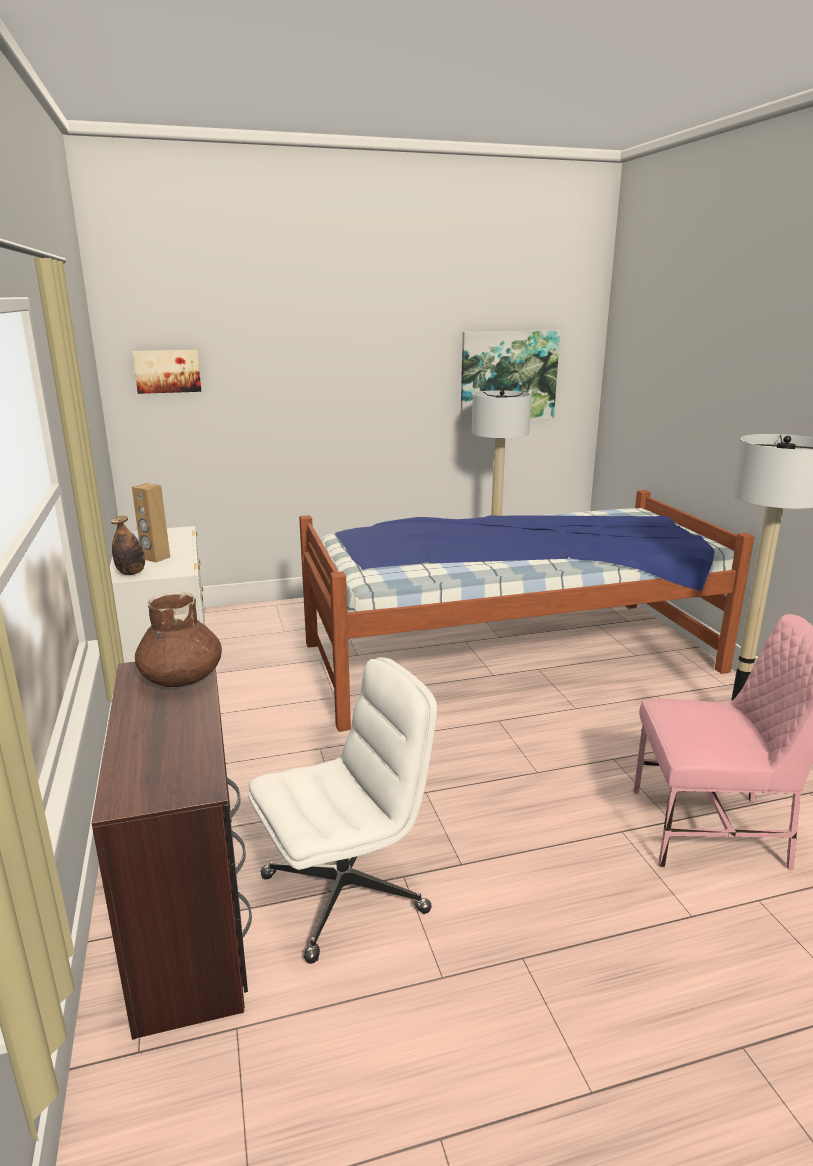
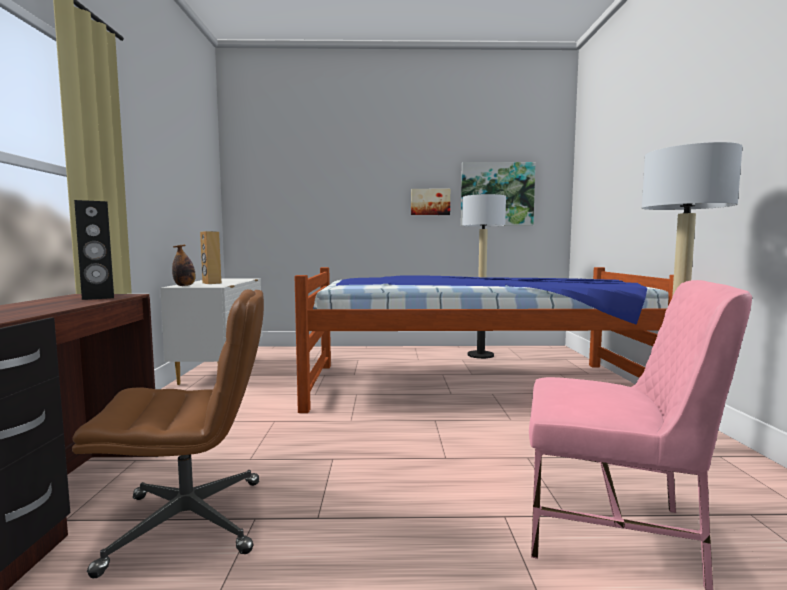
camera: 15 degrees right, 15 degrees down
picture [132,350,201,394] -> picture moved to [411,189,450,215]
brown vase [135,592,222,687] -> black speaker [74,200,114,300]
white office chair [248,657,437,964] -> brown office chair [72,289,264,578]

